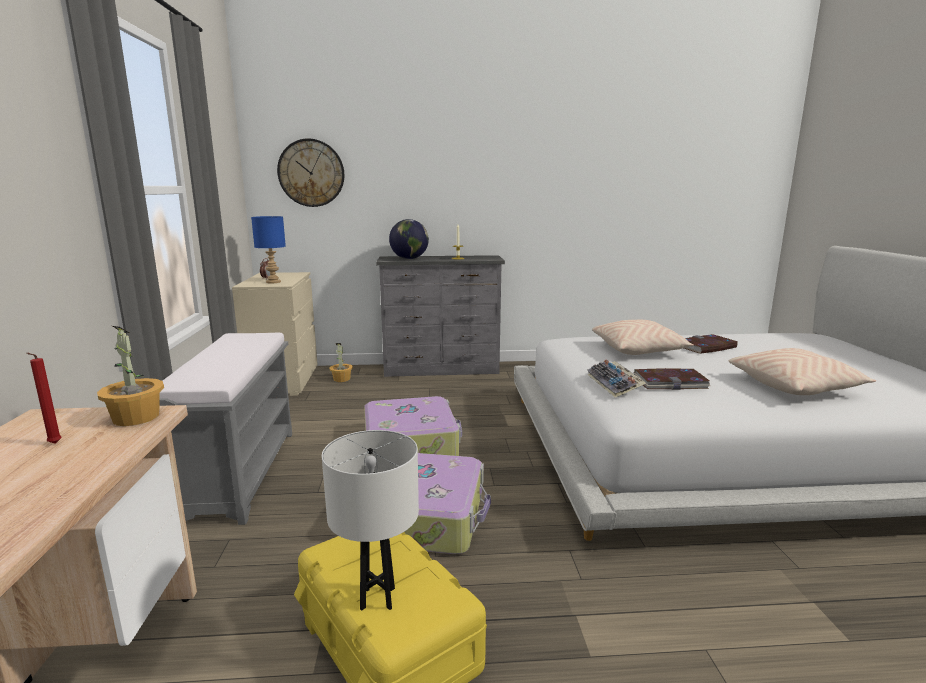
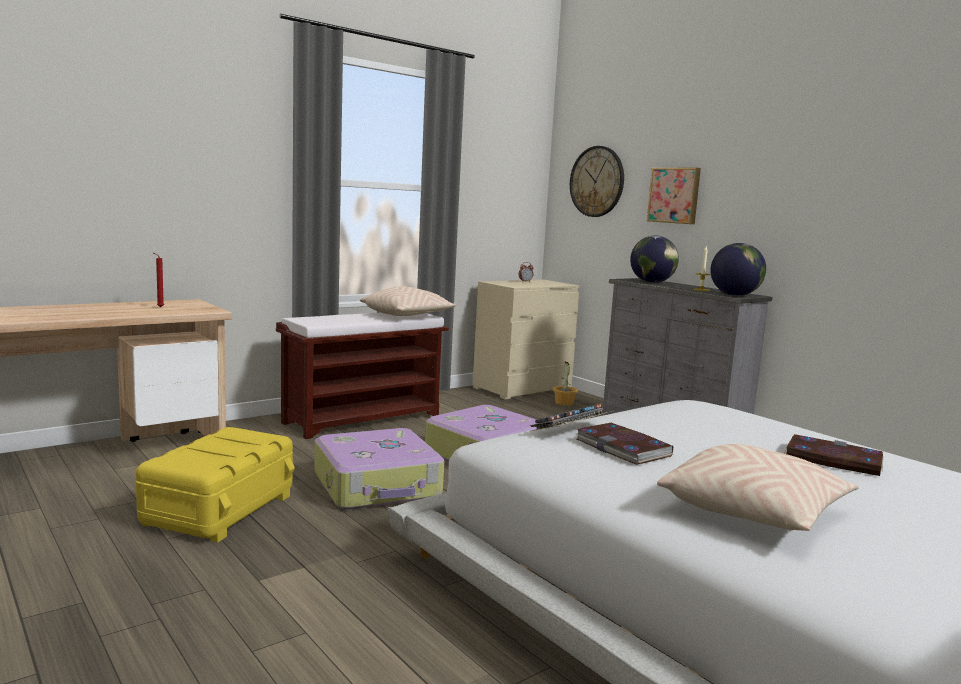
camera: 55 degrees right, 5 degrees down
potted plant [97,326,164,426] -> none
grey bench [159,333,292,525] -> brown bench [276,313,449,439]
blue table lamp [251,216,286,283] -> none
white table lamp [322,430,419,611] -> none
beige pillow [592,320,694,355] -> beige pillow moved to [360,286,456,316]
none -> picture [647,168,701,224]
none -> globe [710,243,766,296]

